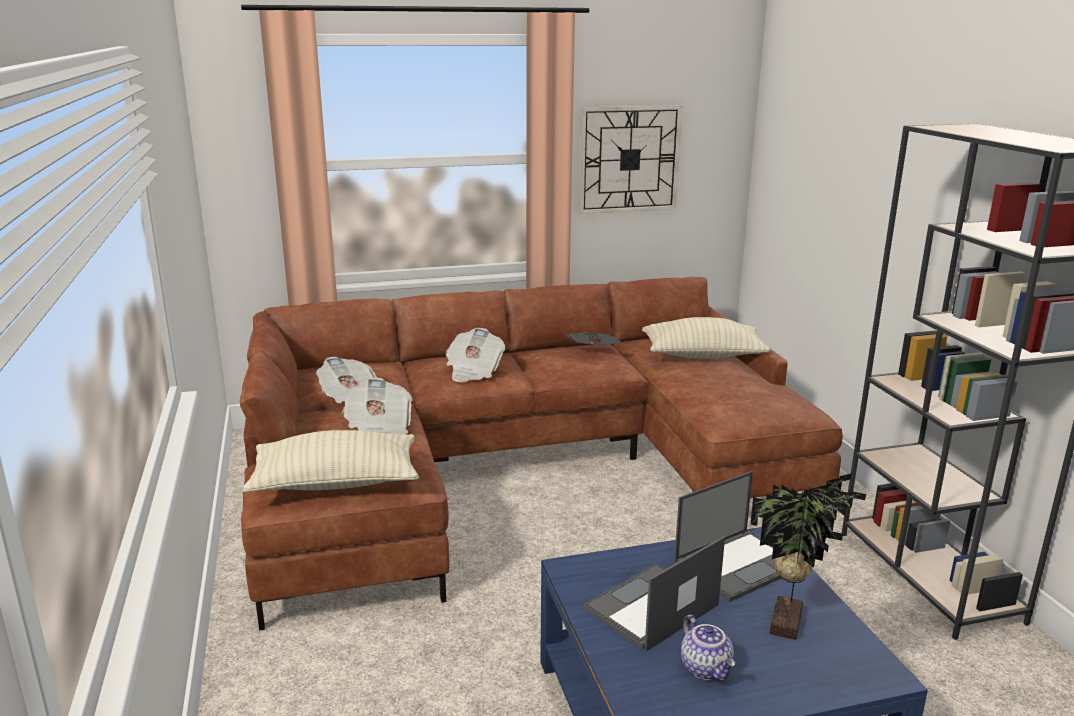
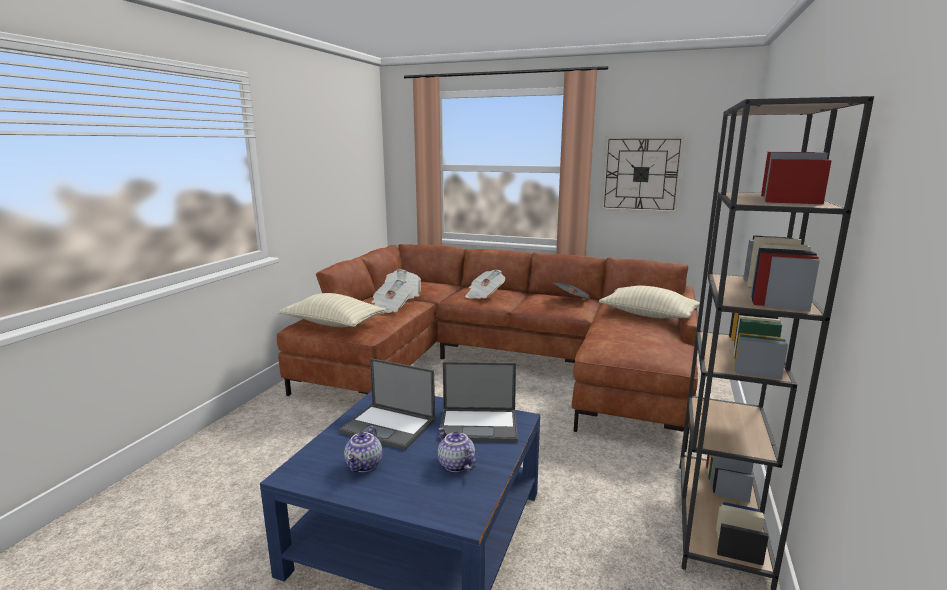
camera: 35 degrees right, 5 degrees down
laptop [583,536,725,652] -> laptop turned 150 degrees counterclockwise [339,358,435,450]
potted plant [750,473,866,640] -> teapot [438,428,476,472]

